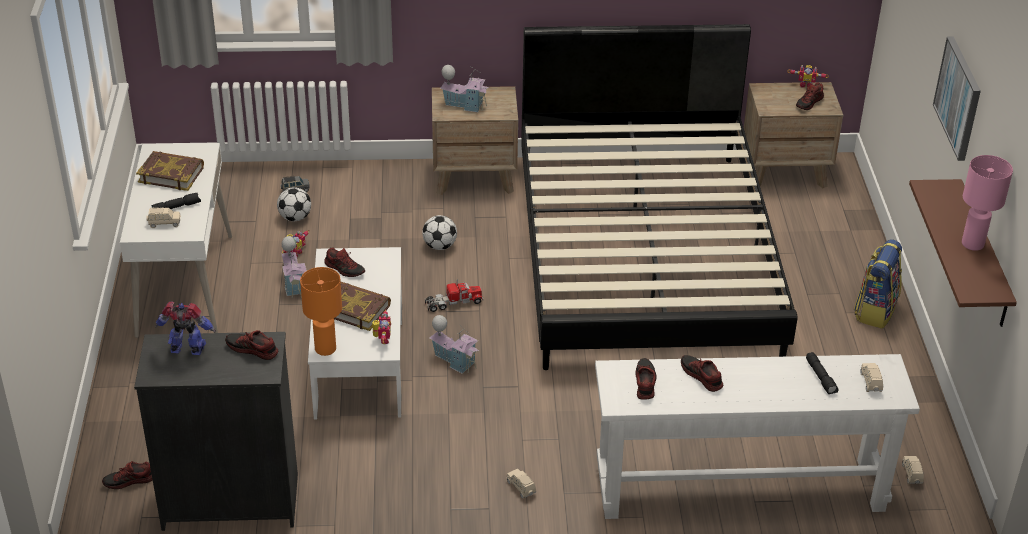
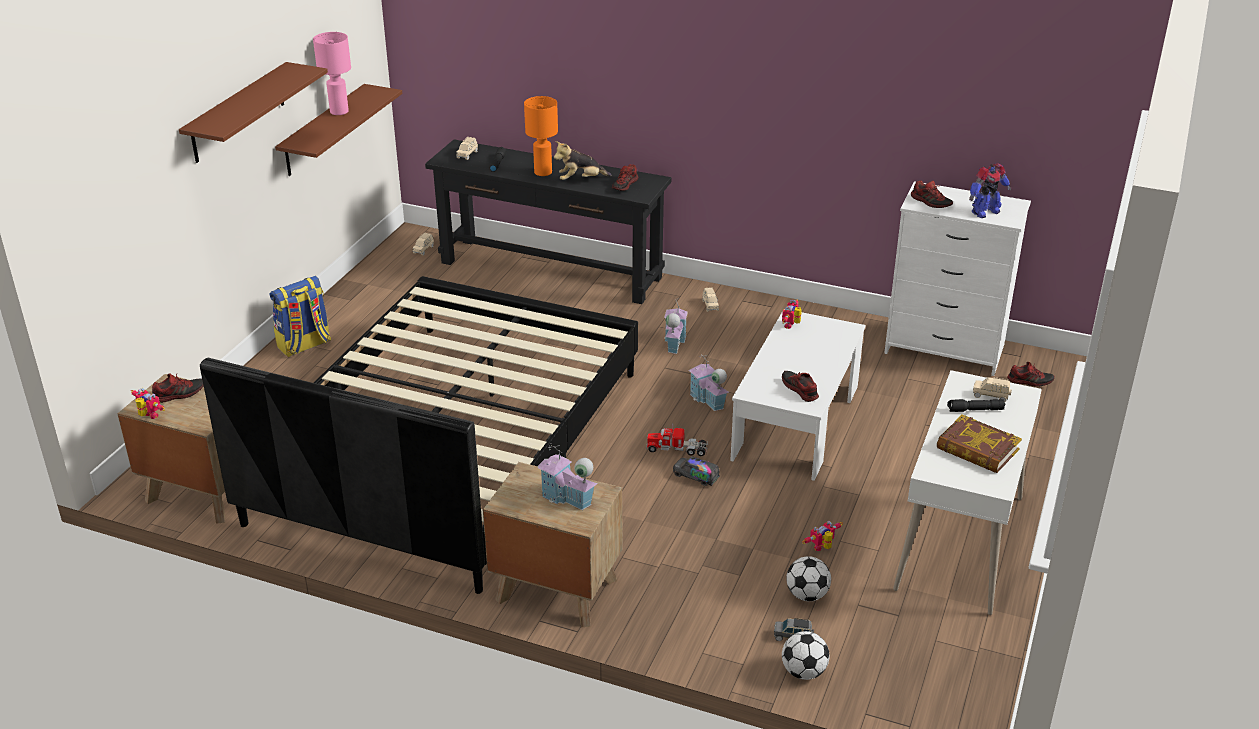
camera: 155 degrees left, 5 degrees down
black dresser [134,332,298,531] -> white dresser [884,181,1031,376]
toy robot [155,301,216,355] -> toy robot turned 60 degrees counterclockwise [969,163,1011,218]
toy house [282,236,307,298] -> toy house moved to [664,298,687,354]
orange table lamp [300,267,342,356] -> orange table lamp moved to [524,96,558,176]
book [334,282,391,331] -> none
football [422,215,457,250] -> football moved to [782,631,830,680]
white console table [595,354,920,519] -> black console table [425,139,671,304]
shoe [681,355,723,392] -> plush toy [554,141,612,180]
picture [933,37,981,161] -> brown shelf [179,62,328,163]
none -> toy truck [673,456,720,486]

